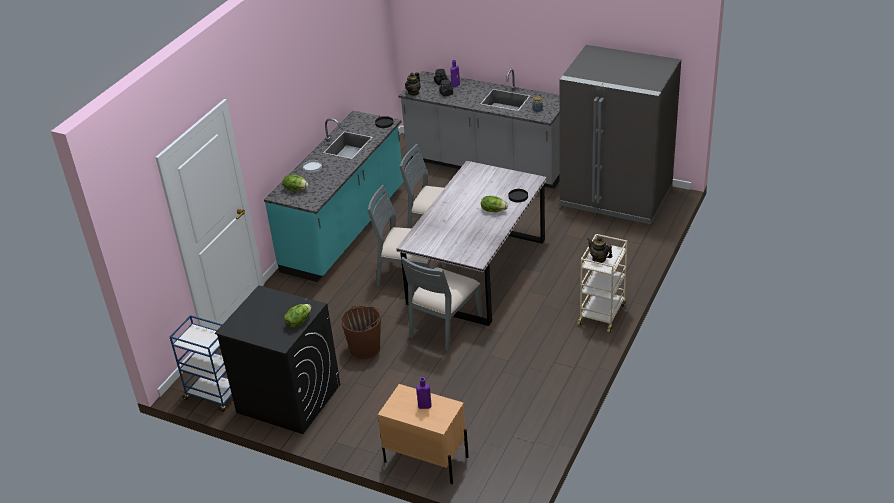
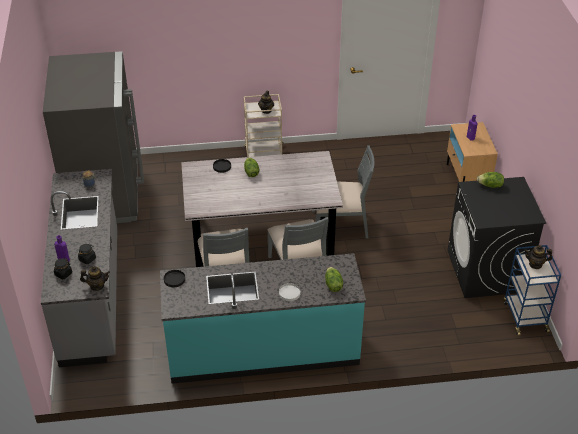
camera: 125 degrees left, 5 degrees up
brown bucket [341,306,381,359] -> none
none -> teapot [524,245,552,269]

